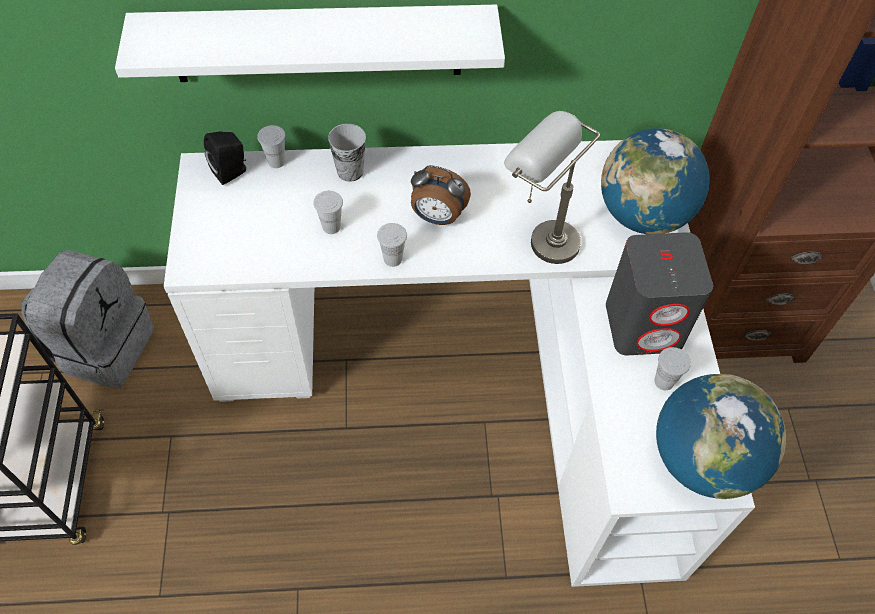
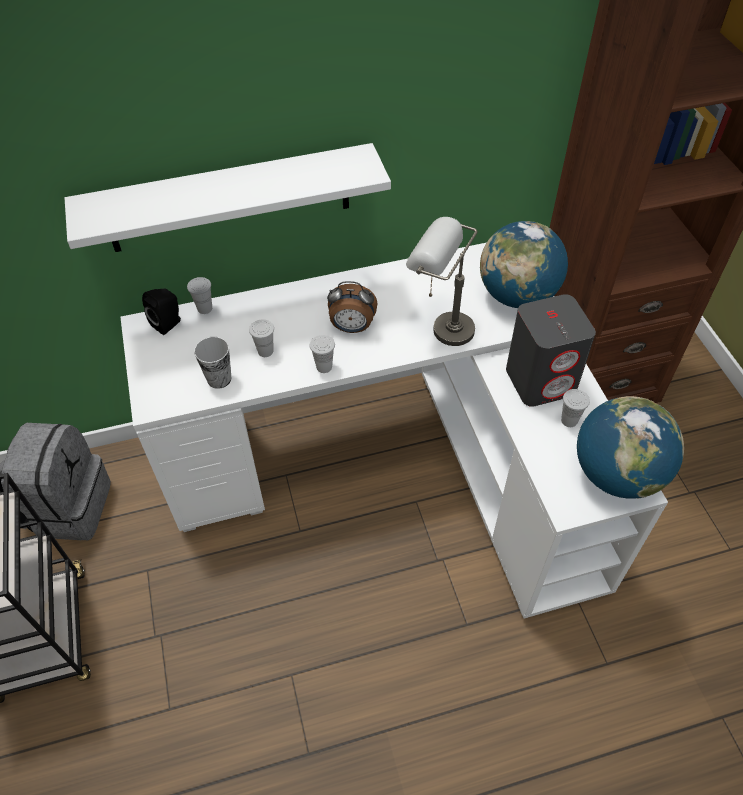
camera: 10 degrees left, 5 degrees down
cup [328,124,366,182] -> cup moved to [194,337,231,389]

